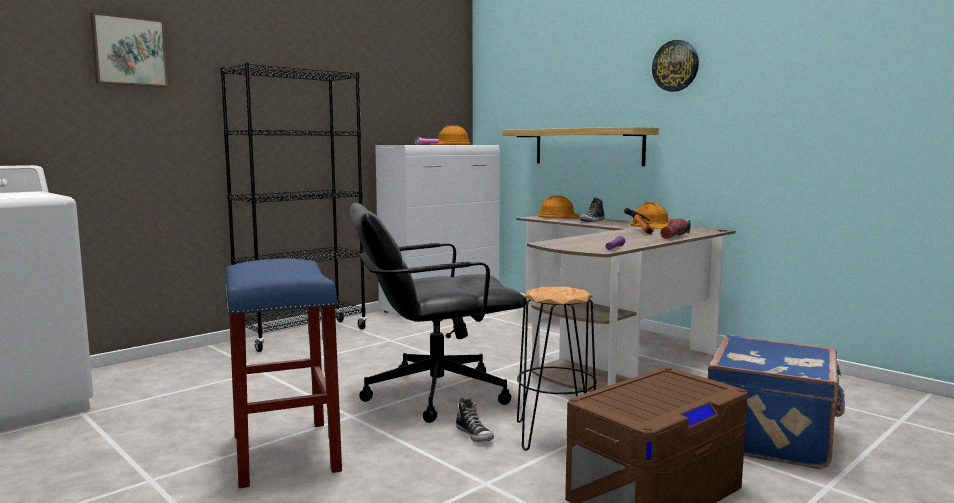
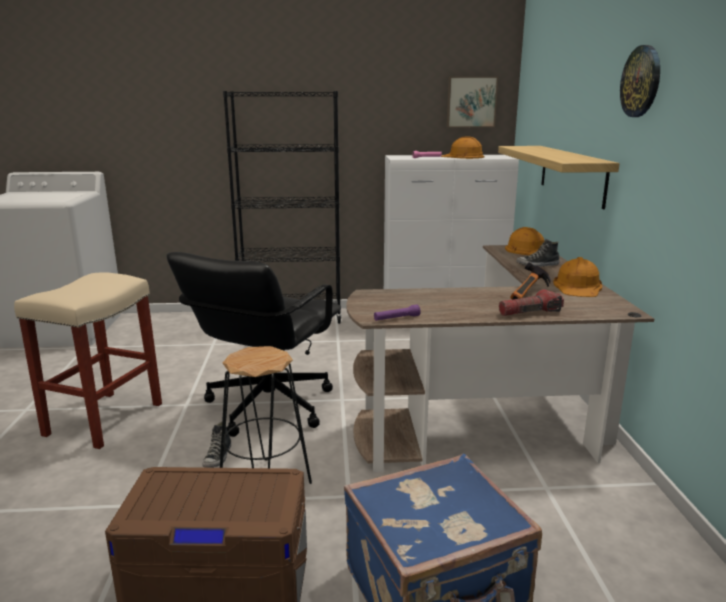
camera: 40 degrees right, 10 degrees up
picture [90,12,168,87] -> picture moved to [447,76,498,127]
blue stool [225,259,342,488] -> beige stool [14,272,162,449]
black office chair [350,203,527,423] -> black office chair turned 90 degrees counterclockwise [167,252,341,437]

